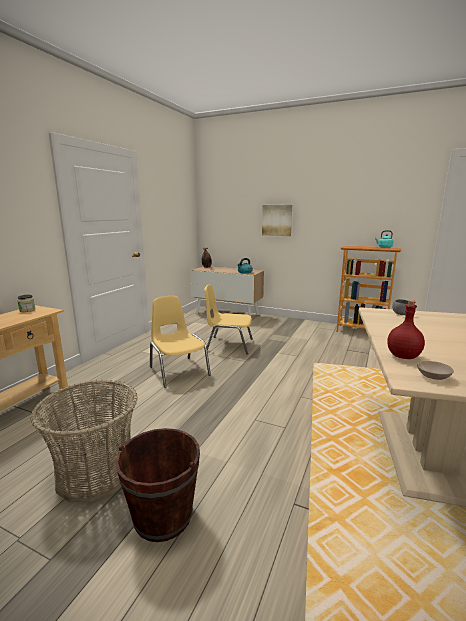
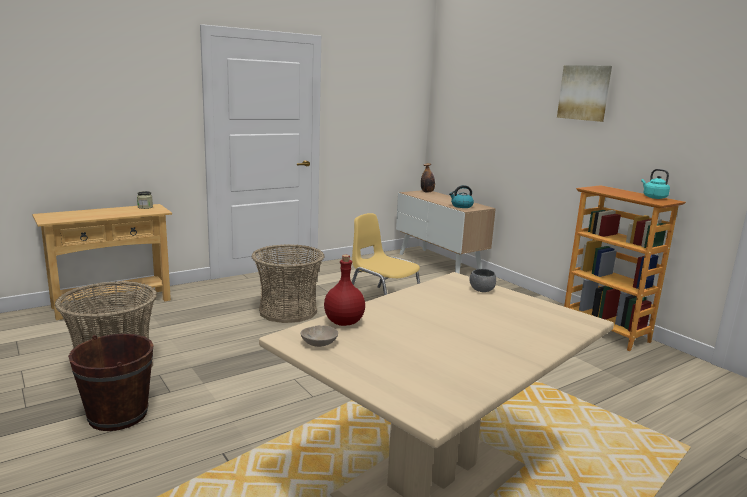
camera: 30 degrees right, 0 degrees up
yellow chair [150,296,211,388] -> basket [251,244,324,323]
picture [262,205,292,236] -> picture moved to [557,65,612,122]

